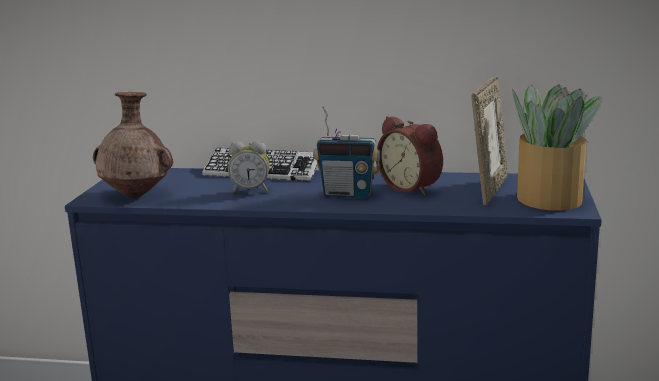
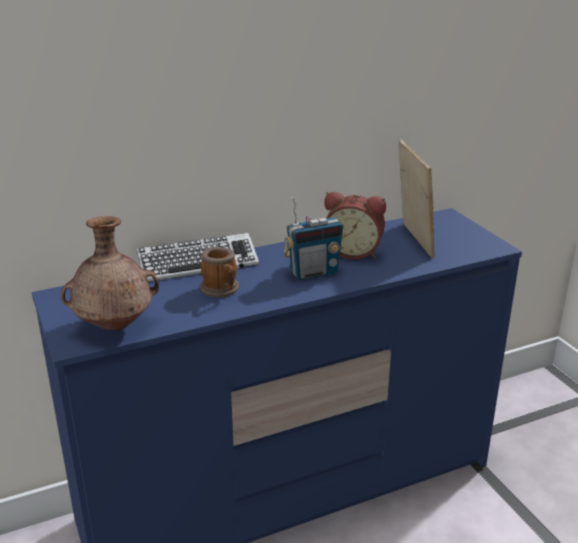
camera: 35 degrees left, 10 degrees up
alarm clock [228,141,270,193] -> mug [200,247,239,298]
potted plant [512,84,601,211] -> none

